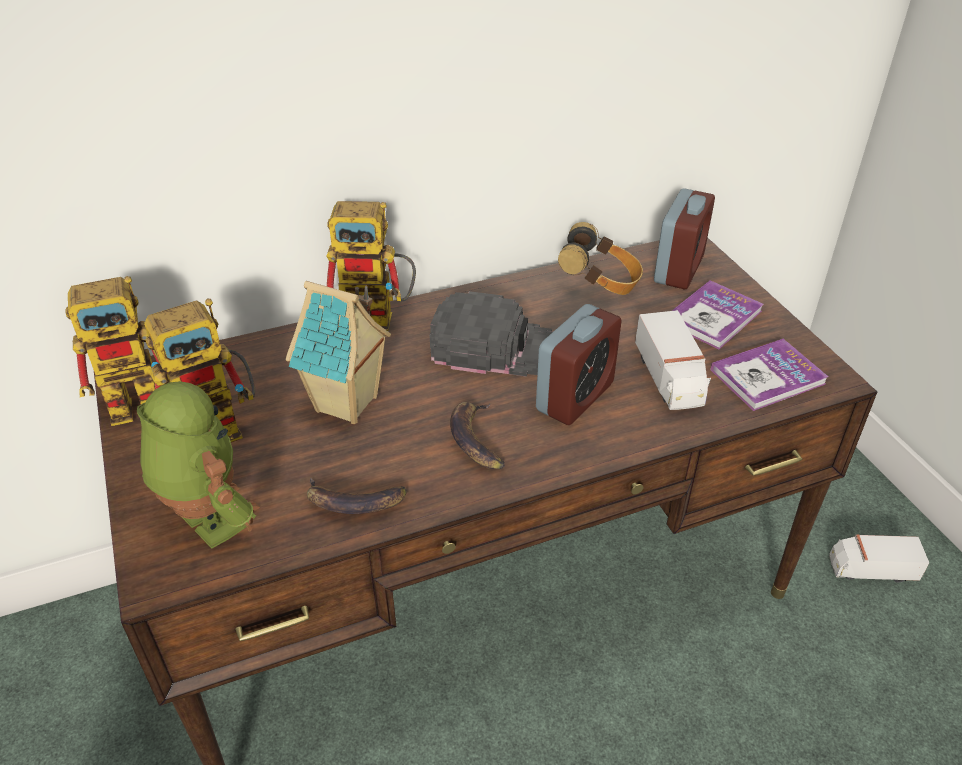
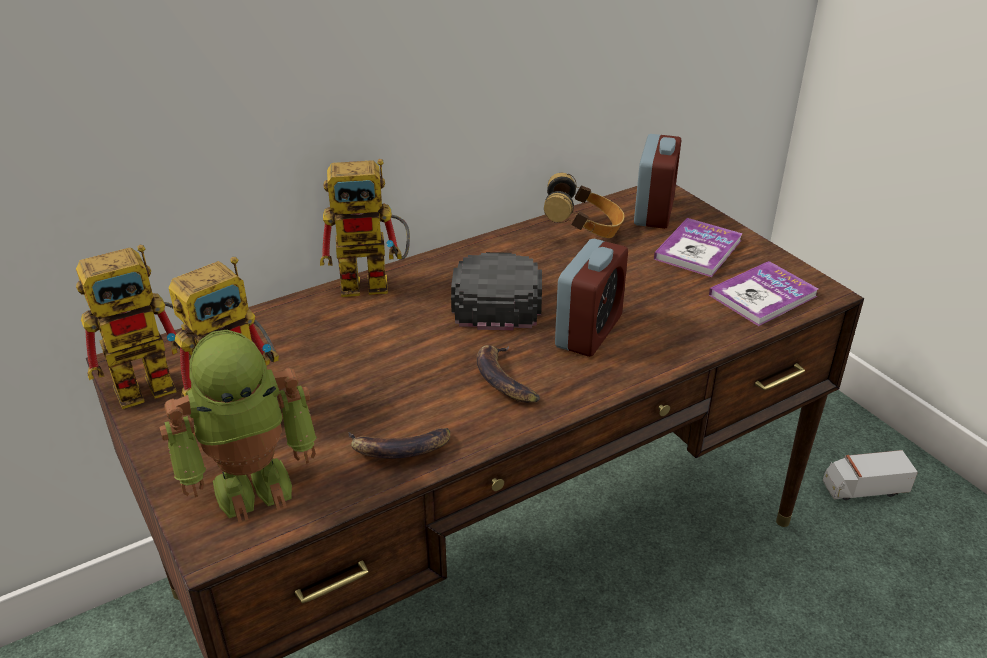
camera: 10 degrees left, 5 degrees down
toy robot [137,381,260,549] -> toy robot turned 120 degrees clockwise [160,330,317,523]
toy house [286,281,391,424] -> none
black cap [430,291,553,377] -> black cap turned 90 degrees counterclockwise [451,252,542,330]
toy truck [635,310,711,410] -> none

